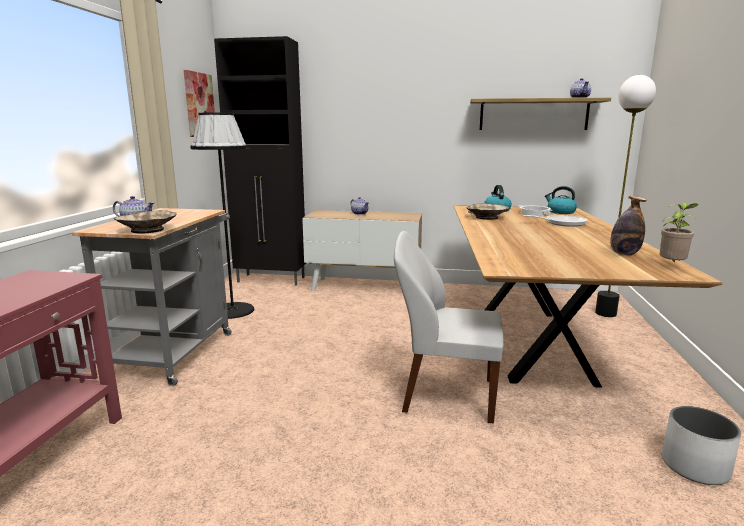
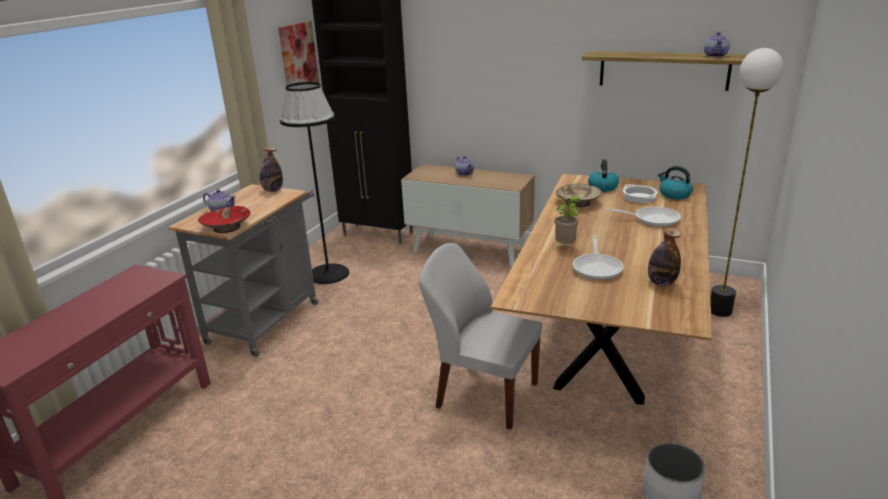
camera: 15 degrees right, 10 degrees up
beige bowl [114,210,177,233] -> red bowl [198,206,250,233]
potted plant [659,202,698,263] -> potted plant moved to [555,196,581,244]
none -> bottle [260,147,283,192]
none -> frying pan [573,235,624,280]

